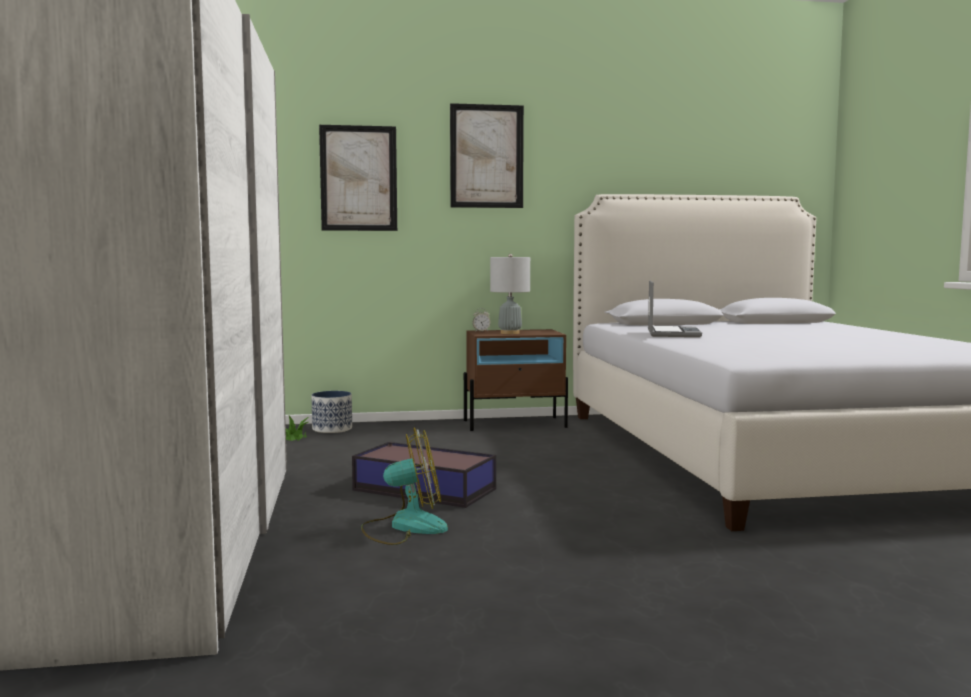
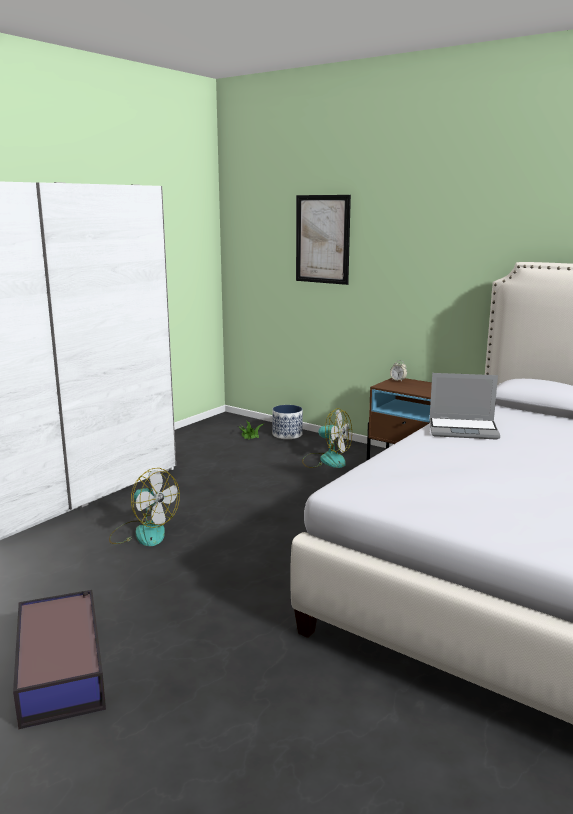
camera: 45 degrees right, 10 degrees up
storage box [352,442,496,508] -> storage box moved to [13,590,106,729]
picture [450,103,524,208] -> none
grey table lamp [490,254,530,334] -> none
laptop [648,281,702,337] -> laptop turned 45 degrees clockwise [429,373,500,440]
none -> fan [302,408,352,468]

